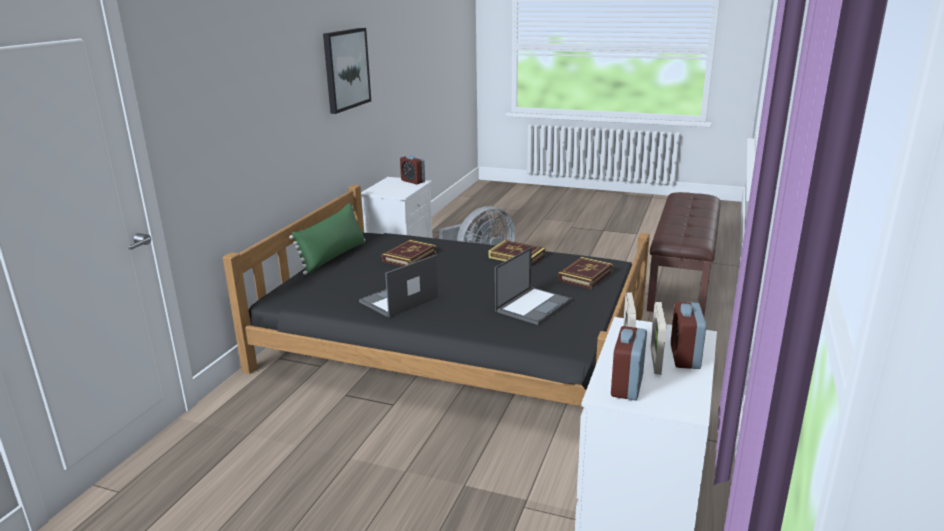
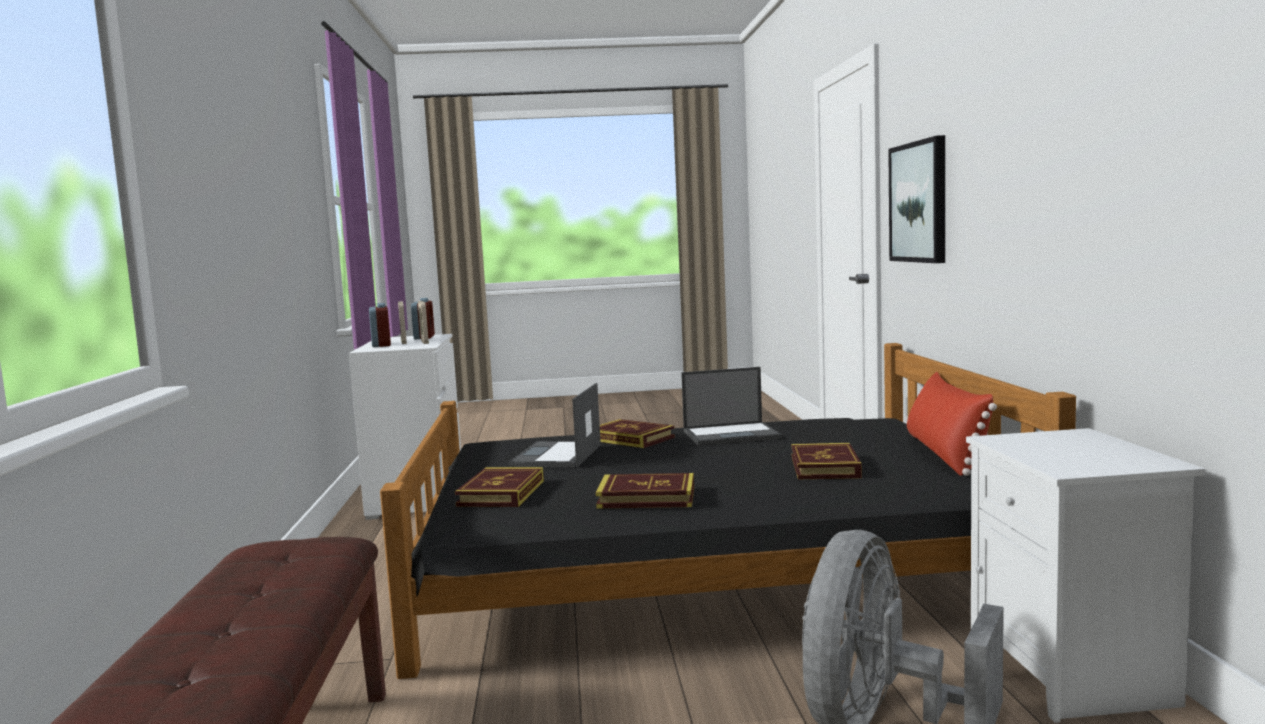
camera: 155 degrees right, 15 degrees down
green pillow [289,203,365,275] -> red pillow [907,372,997,476]
picture [323,28,371,114] -> picture moved to [888,135,945,263]
laptop [359,255,438,318] -> laptop turned 60 degrees clockwise [681,367,782,446]
alarm clock [400,155,425,184] -> none
none -> book [600,419,675,448]

